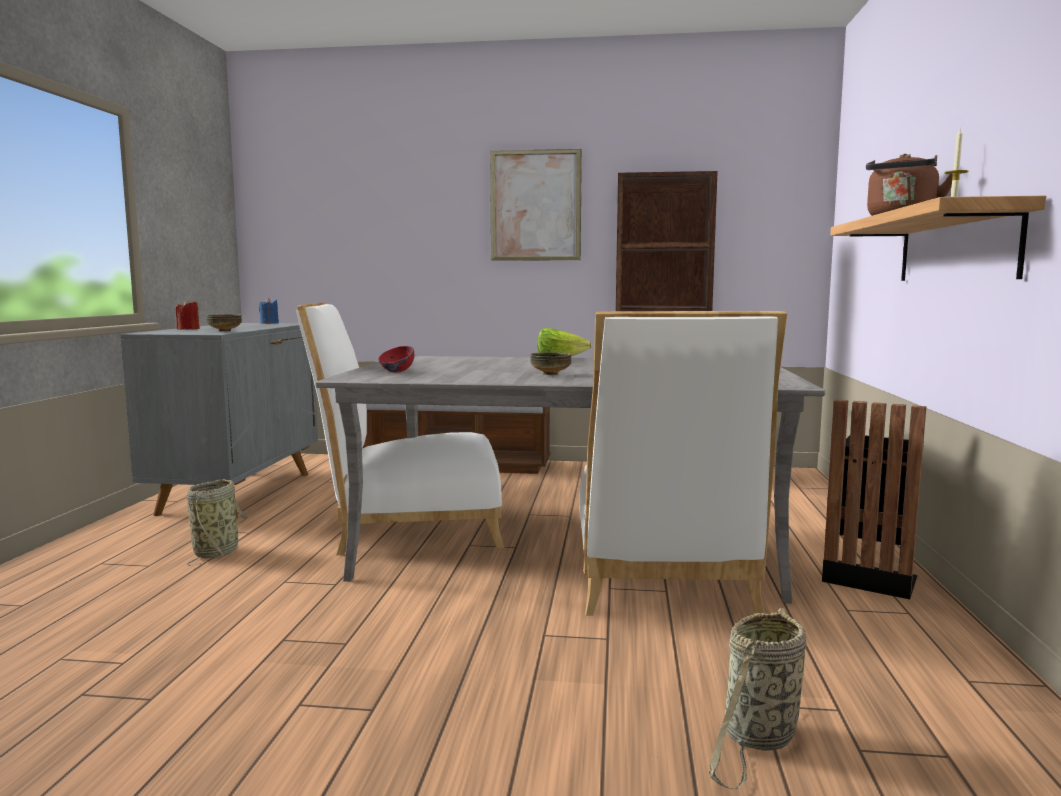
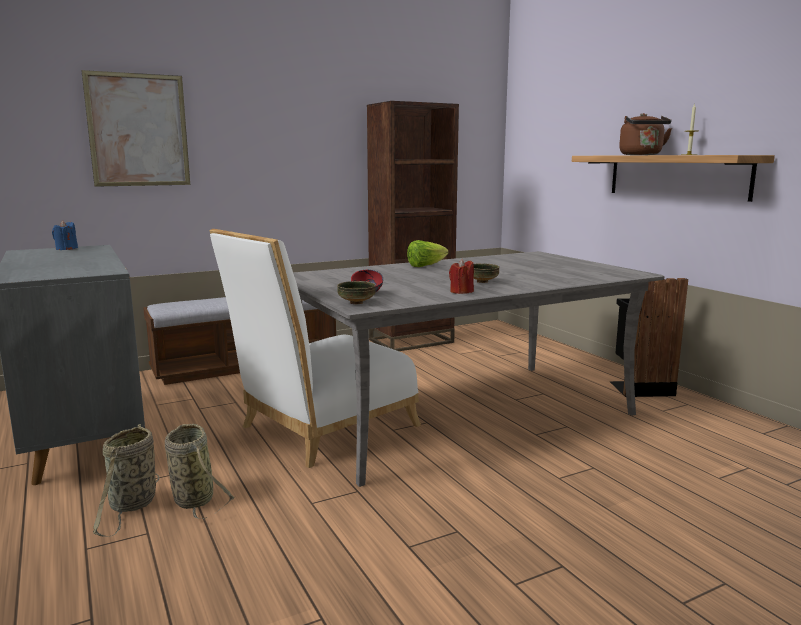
camera: 35 degrees left, 5 degrees up
red candle [176,300,200,329] -> red candle moved to [449,259,474,294]
bowl [207,314,242,332] -> bowl moved to [337,281,375,304]
picture [490,149,582,261] -> picture moved to [81,70,190,187]
white chair [579,311,787,616] -> none
basket [709,608,807,790] -> basket moved to [93,424,160,537]

